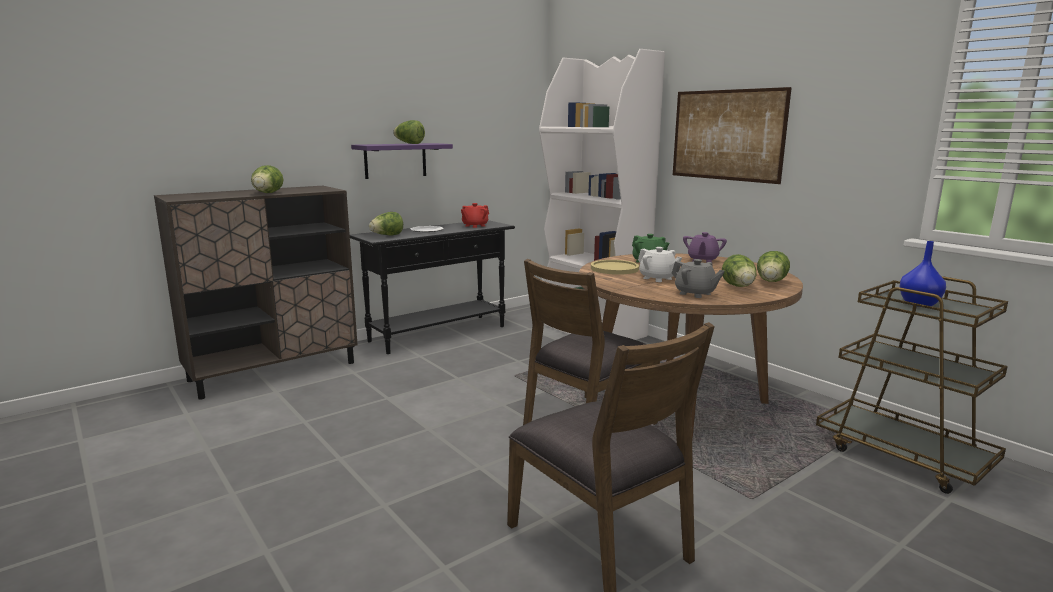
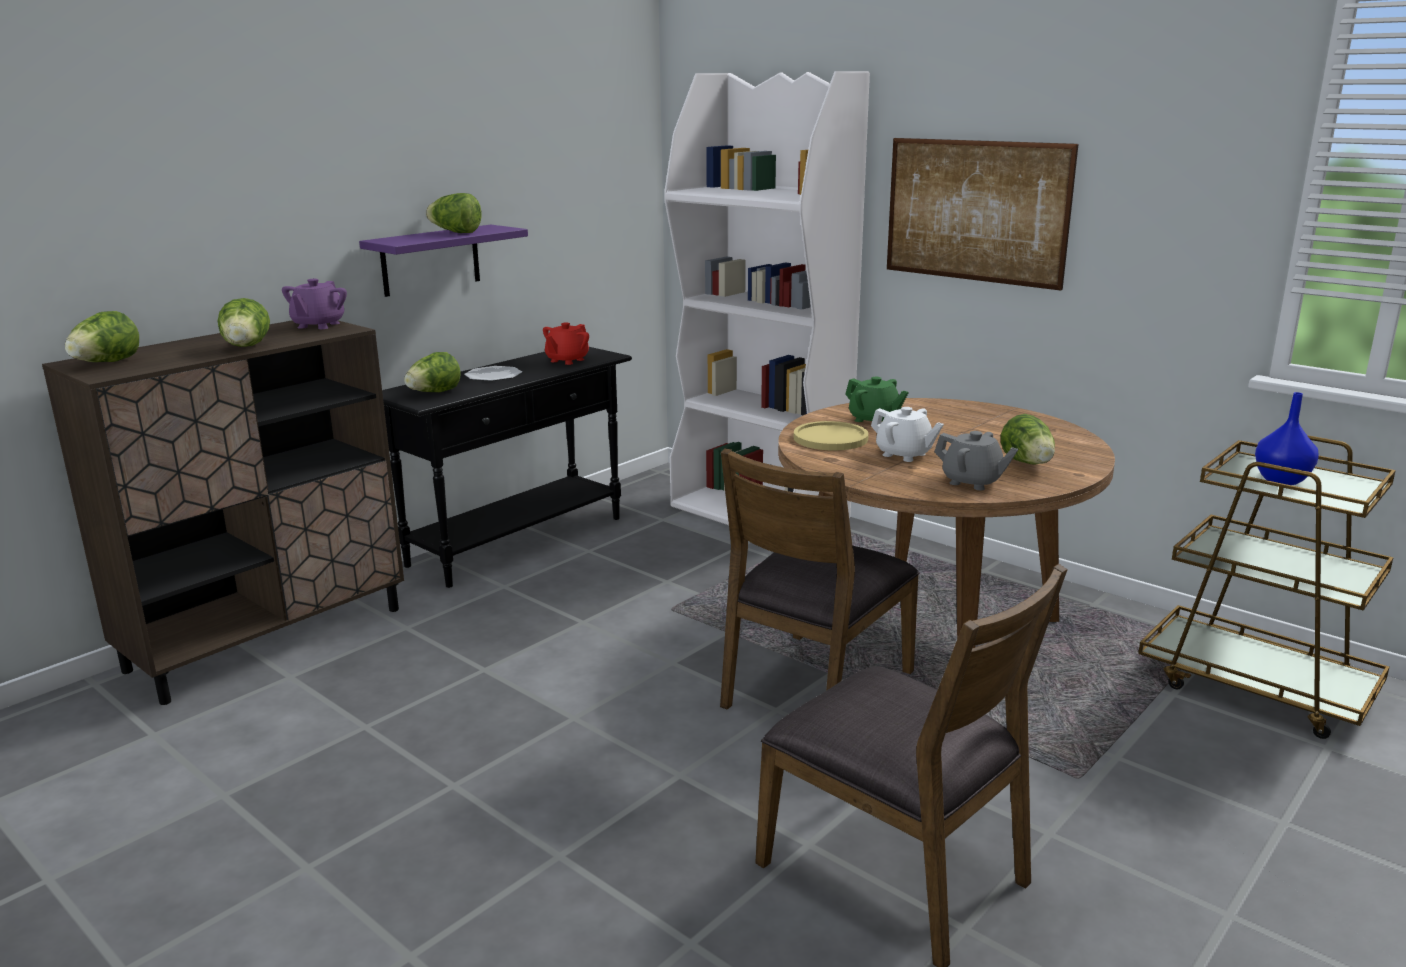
camera: 10 degrees left, 5 degrees up
purple teapot [683,232,727,263] -> purple teapot moved to [282,279,347,329]
lettuce [757,251,790,282] -> lettuce moved to [65,311,139,362]

